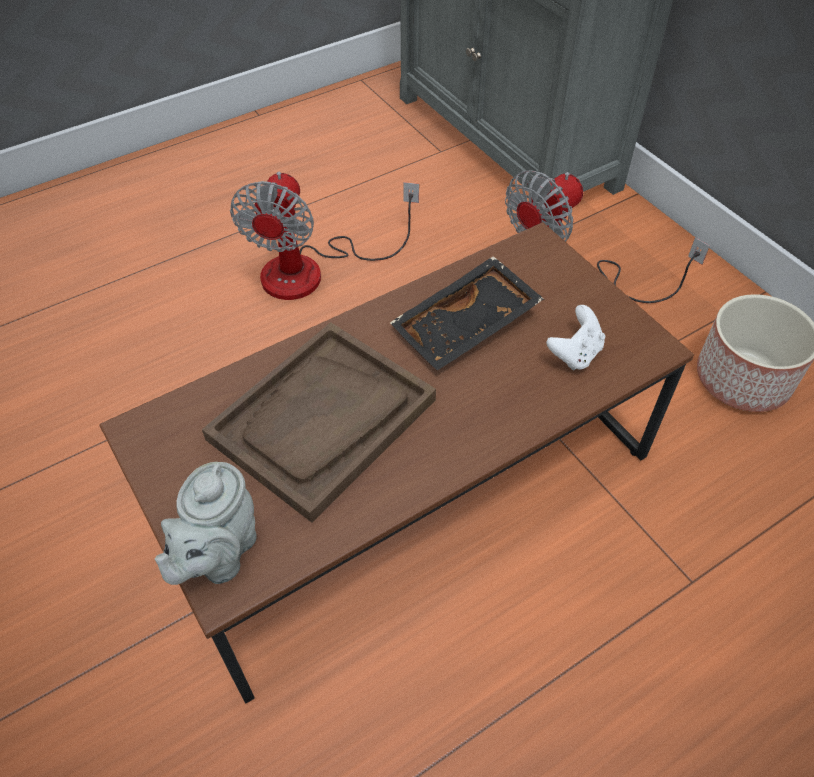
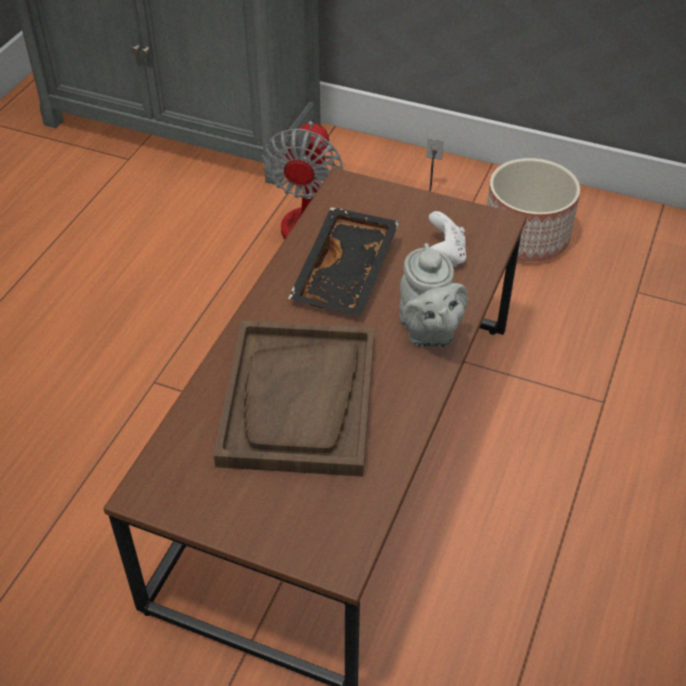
camera: 35 degrees left, 5 degrees down
grey teapot [155,462,257,585] -> grey teapot moved to [399,243,468,347]
fan [230,172,419,300] -> none

